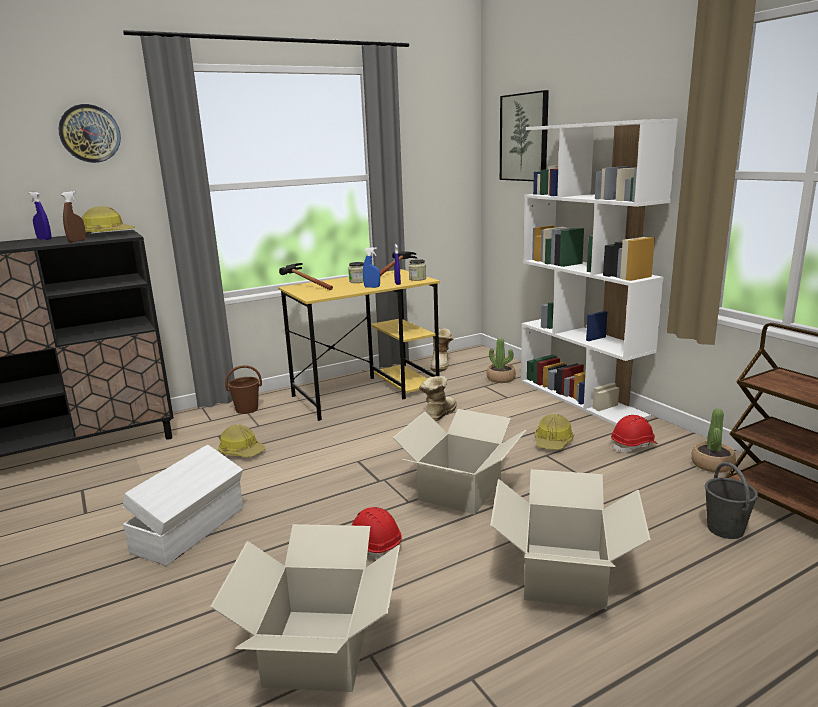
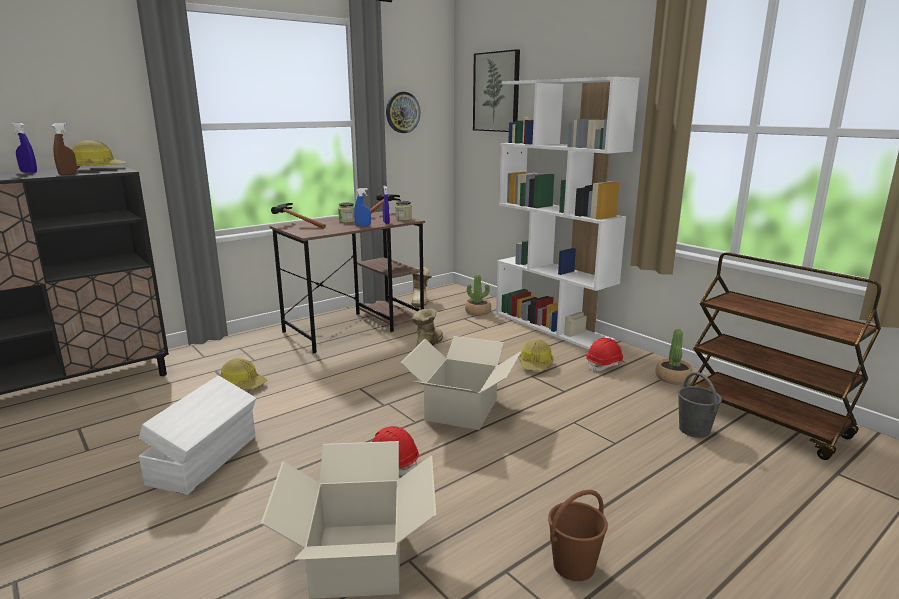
camera: 10 degrees left, 0 degrees up
wall clock [58,104,121,163] -> wall clock moved to [386,92,420,133]
brown bucket [225,365,262,414] -> brown bucket moved to [548,490,608,581]
yellow desk [278,269,440,421] -> brown desk [269,211,425,354]
cardboard box [490,469,651,609] -> none

